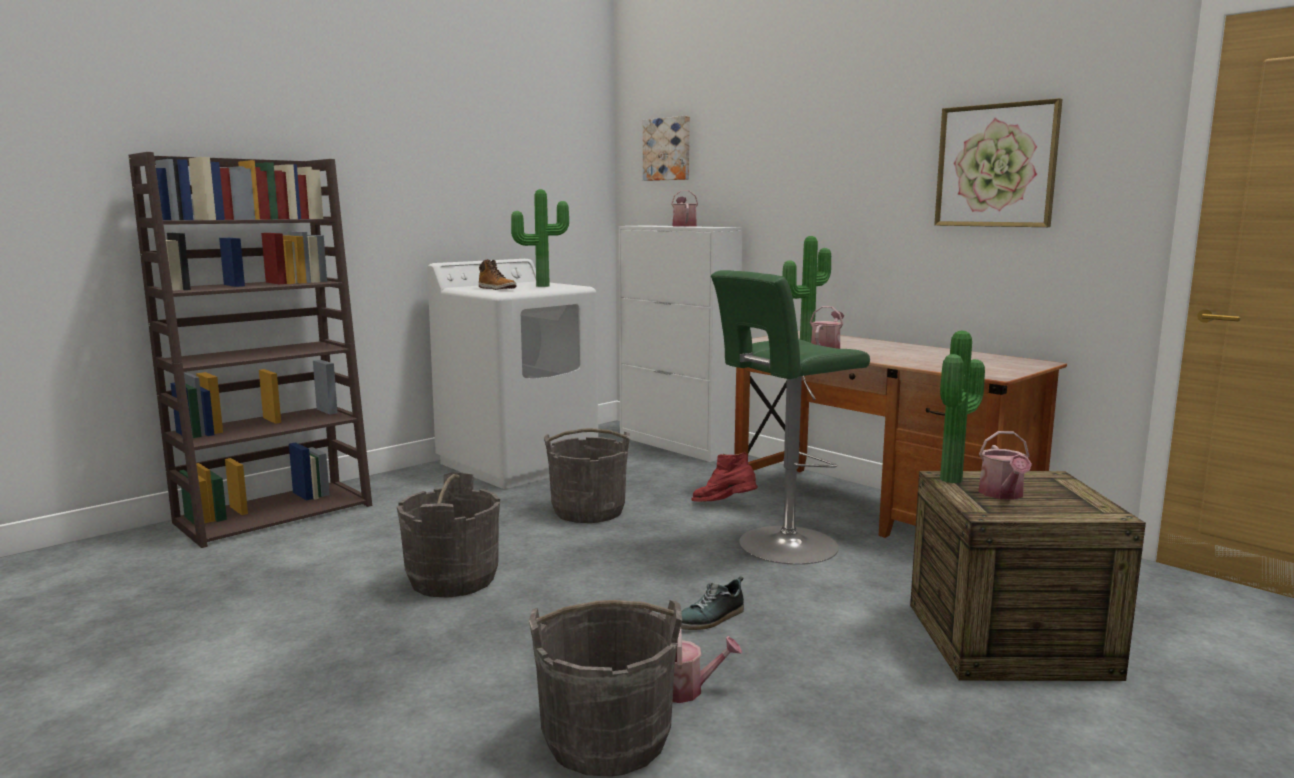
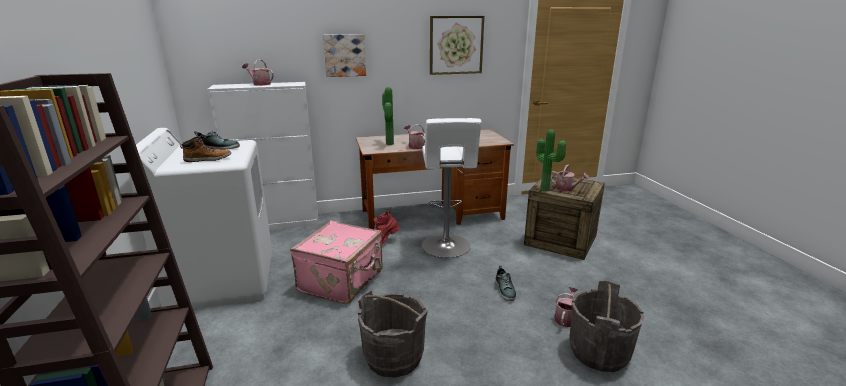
camera: 60 degrees left, 10 degrees up
potted plant [511,189,569,287] -> shoe [194,130,240,150]
grey bucket [544,428,630,523] -> pink suitcase [290,220,383,304]
picture [643,116,690,181] -> picture moved to [323,34,366,77]
green stool [711,270,870,565] -> white stool [422,118,481,258]

